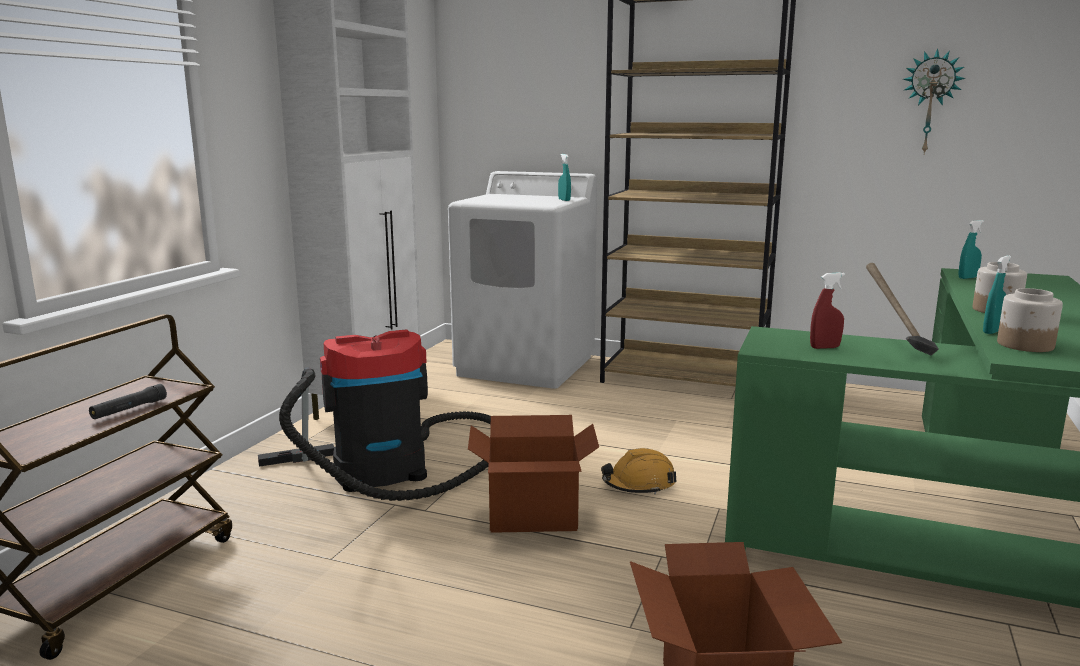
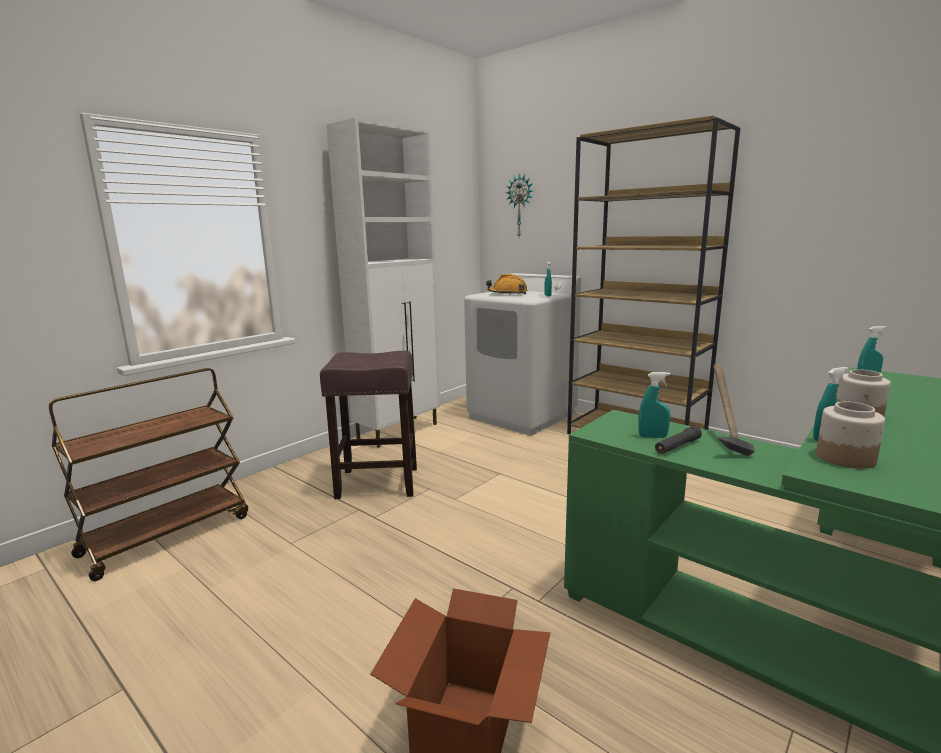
camera: 20 degrees right, 0 degrees up
black flashlight [89,384,167,419] -> black flashlight moved to [655,426,702,454]
vacuum cleaner [258,329,491,501] -> brown stool [320,351,417,499]
cardboard box [468,415,599,533] -> none
orange hard hat [601,448,676,495] -> orange hard hat moved to [486,274,528,295]
red spray bottle [810,272,845,349] -> turquoise spray bottle [638,372,670,438]
wall clock [903,48,965,153] -> wall clock moved to [506,173,533,237]

